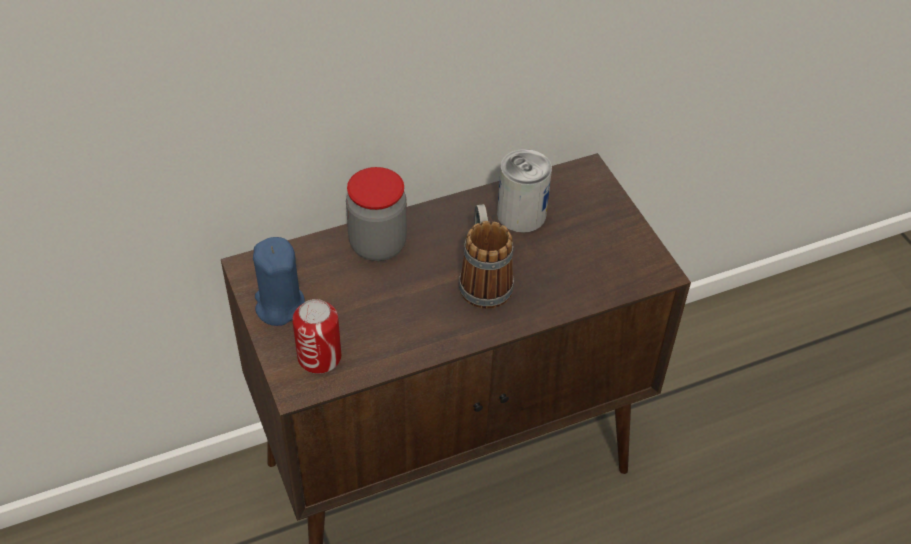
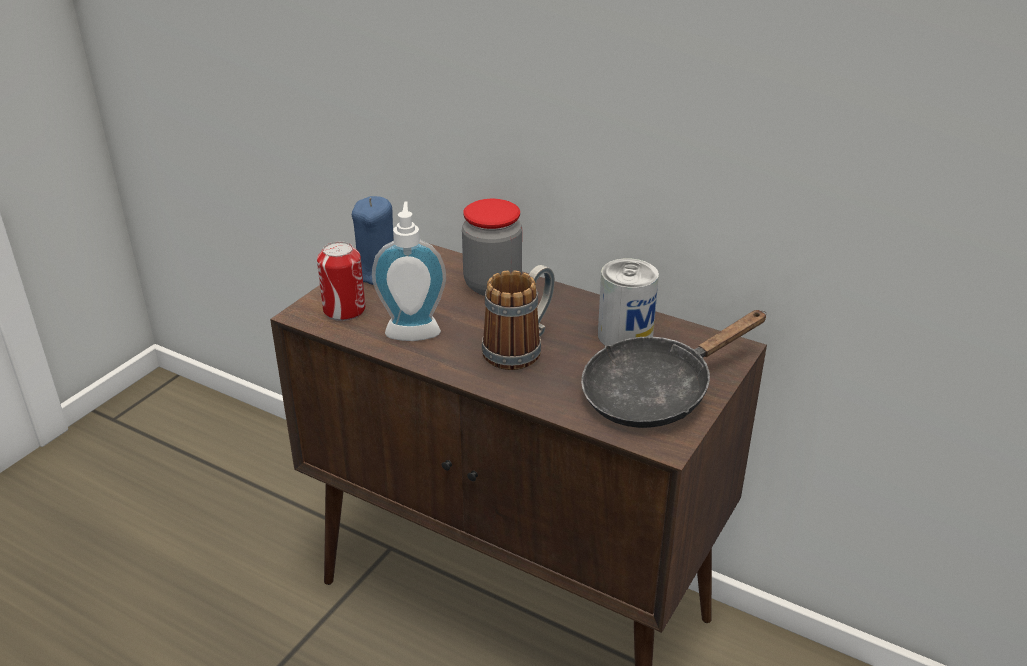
camera: 55 degrees right, 15 degrees down
none -> soap dispenser [372,201,446,341]
none -> black frying pan [581,310,767,428]

